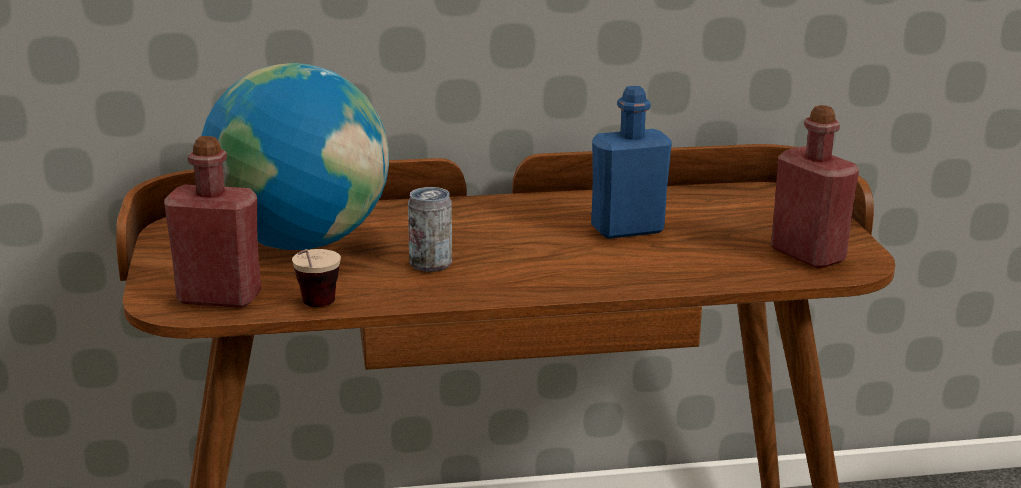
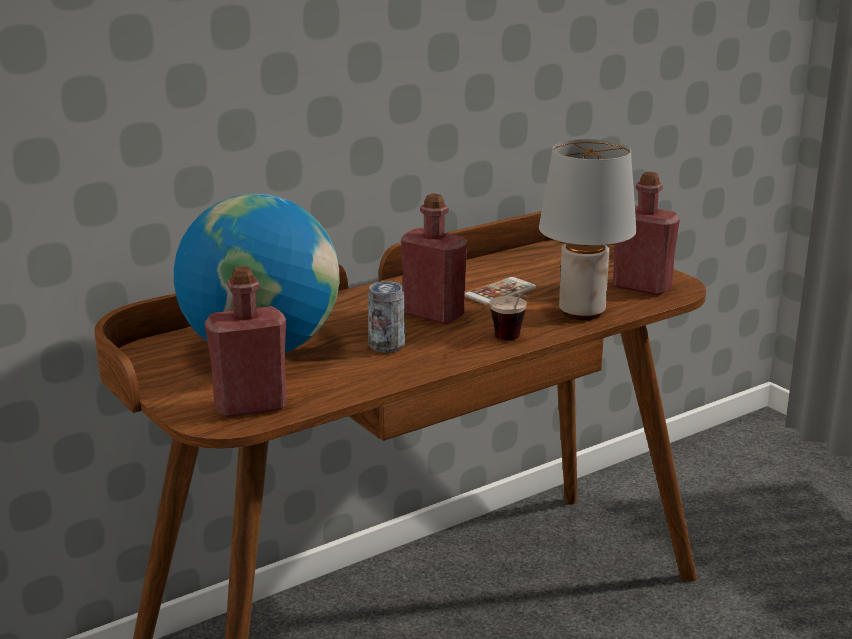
camera: 25 degrees left, 0 degrees up
cup [292,249,341,307] -> cup moved to [490,294,530,340]
blue bottle [591,86,672,239] -> phone [465,277,536,305]
none -> red bottle [401,193,467,325]
none -> grey table lamp [539,139,636,320]

